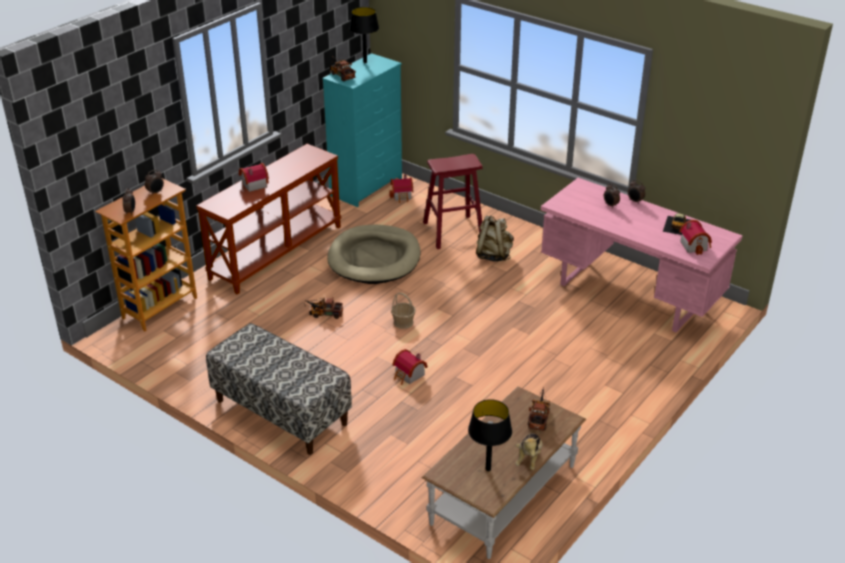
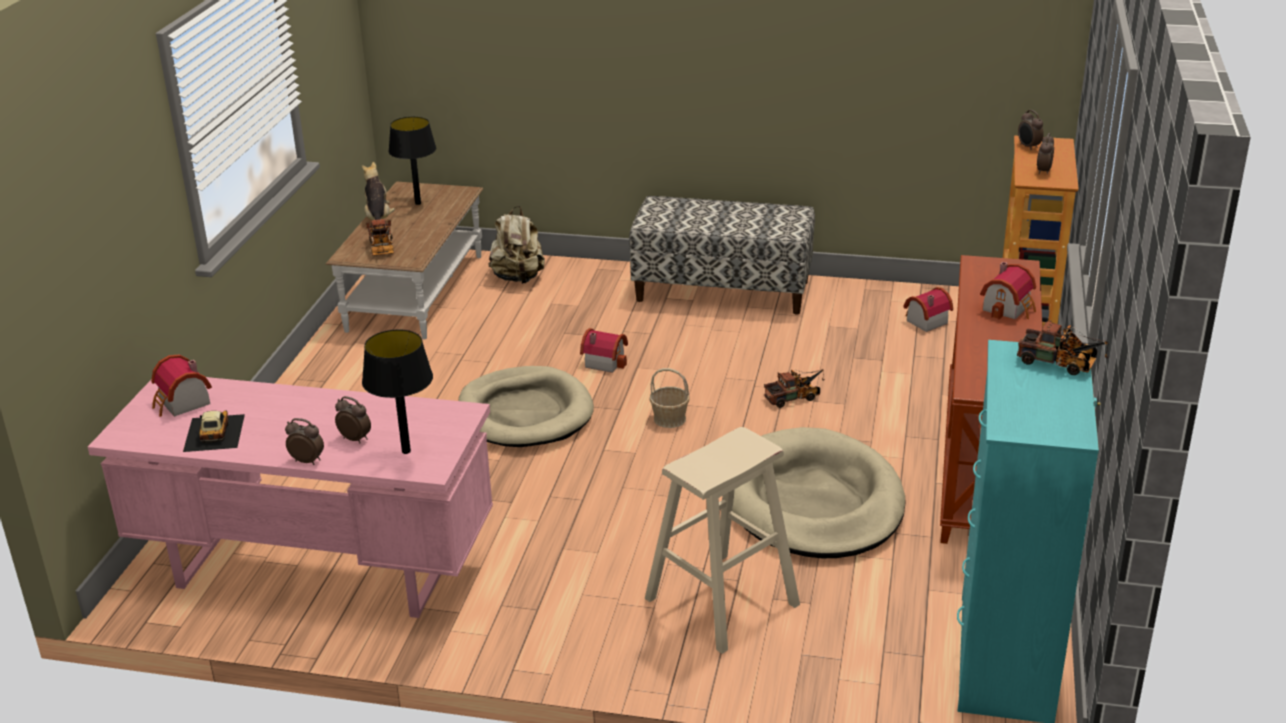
camera: 155 degrees right, 5 degrees down
black table lamp [349,7,379,63] -> black table lamp moved to [362,329,433,454]
toy house [389,175,413,203] -> toy house moved to [903,287,953,332]
red stool [423,154,483,249] -> beige stool [645,427,800,654]
beige backpack [476,216,514,262] -> beige backpack moved to [488,206,545,284]
none -> beige dog bed [458,366,594,447]

